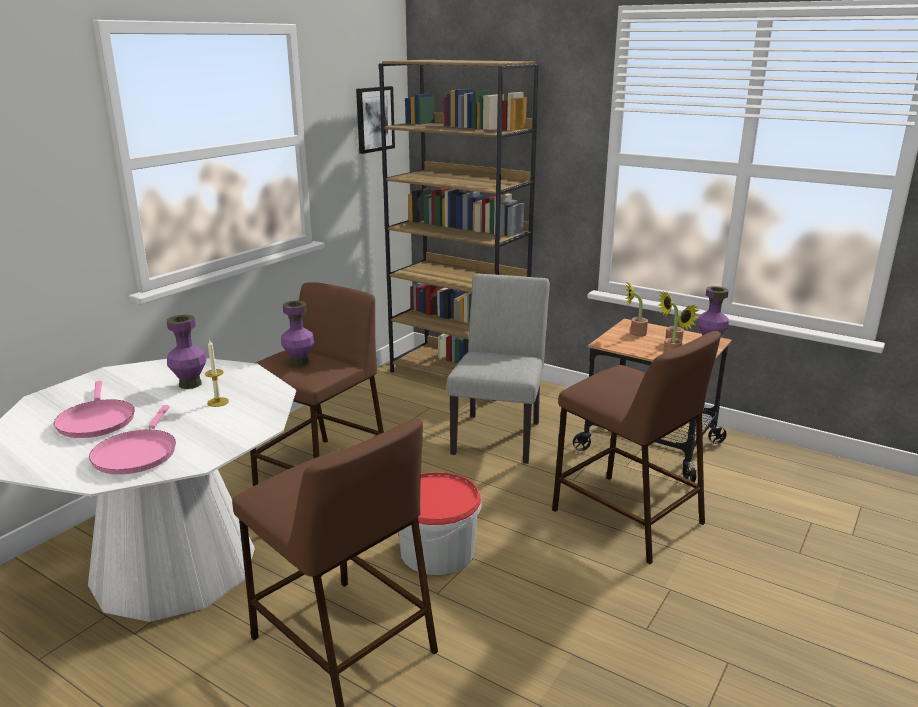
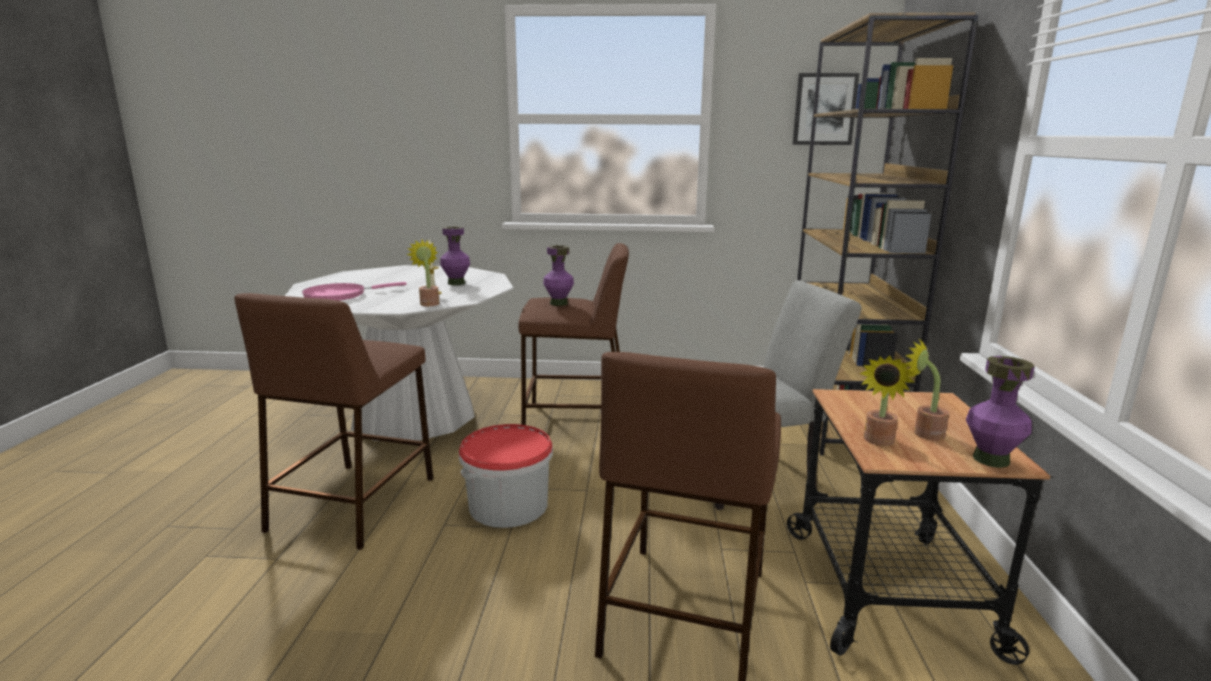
camera: 60 degrees right, 5 degrees down
pink frying pan [54,381,135,438] -> none
potted plant [625,283,648,337] -> potted plant moved to [407,240,439,306]

